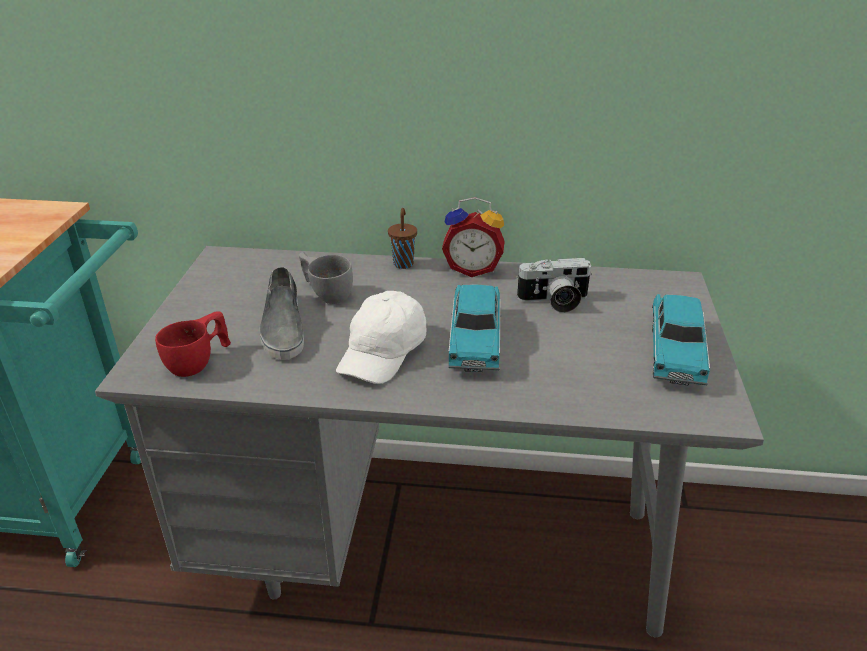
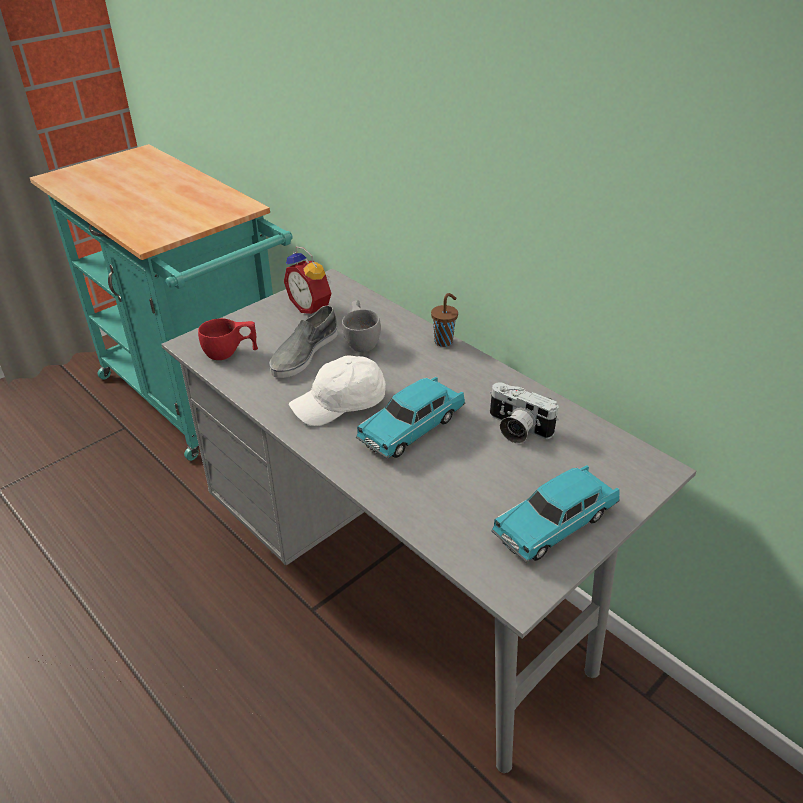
camera: 40 degrees right, 5 degrees up
alarm clock [442,197,505,277] -> alarm clock moved to [284,247,331,314]

